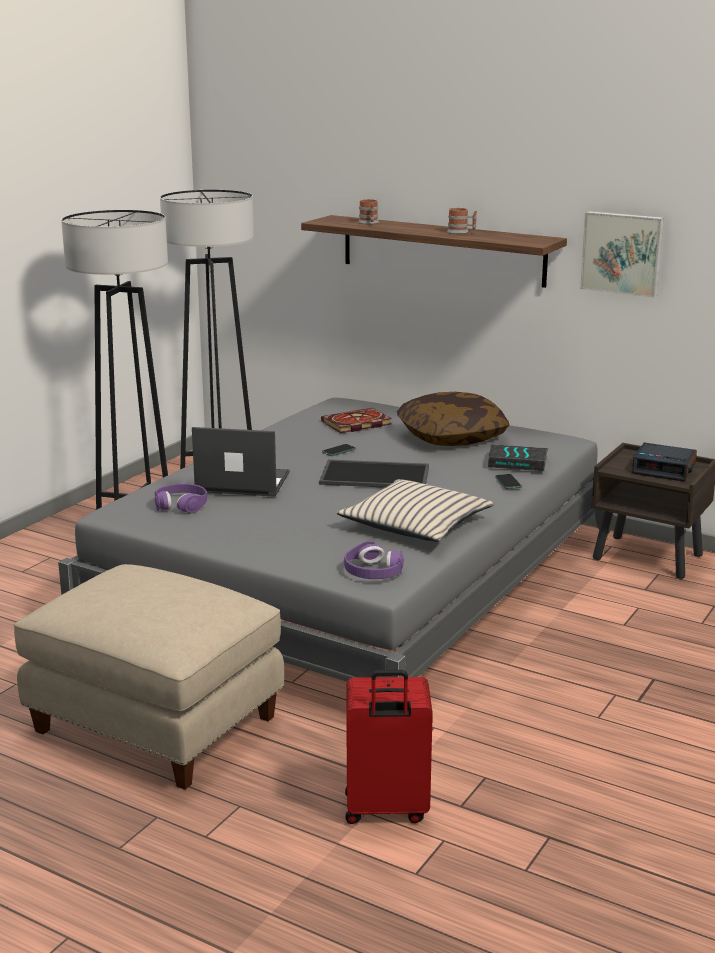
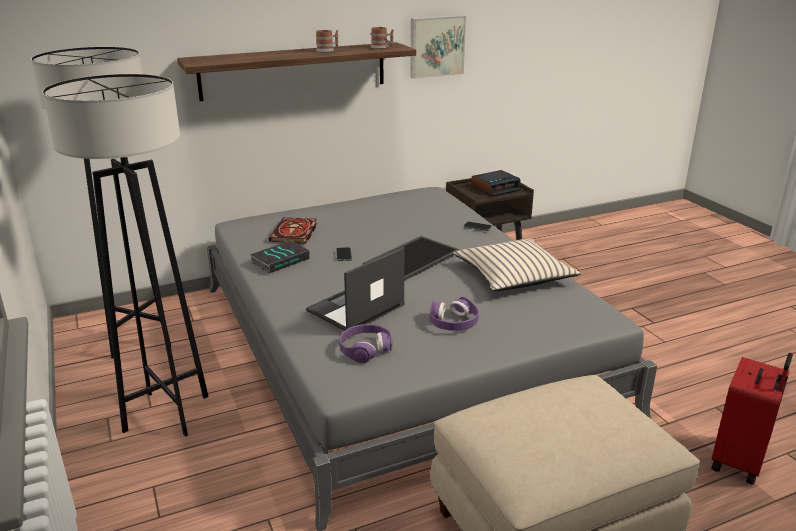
camera: 55 degrees left, 5 degrees up
purple headphones [344,541,404,579] -> purple headphones moved to [430,297,479,331]
mug [358,199,379,224] -> mug moved to [371,27,394,49]
pillow [397,392,510,446] -> none
book [488,444,548,471] -> book moved to [250,241,310,273]

